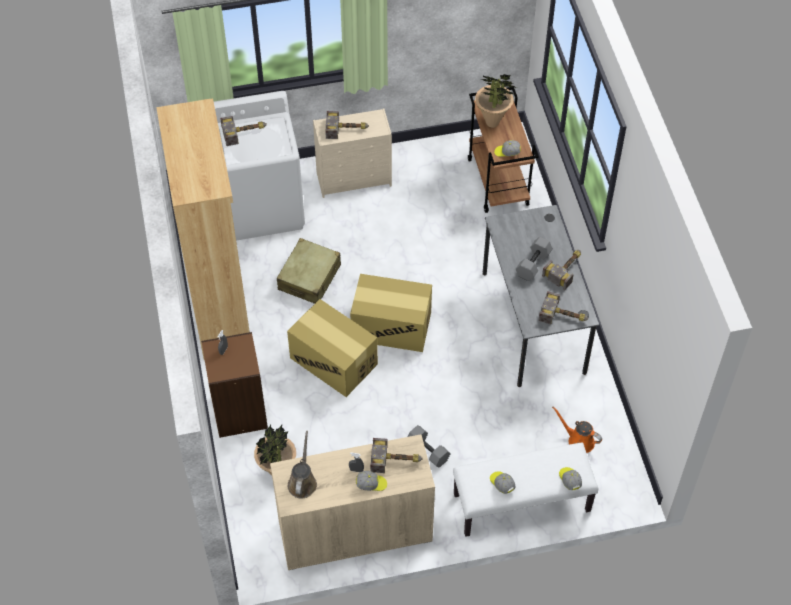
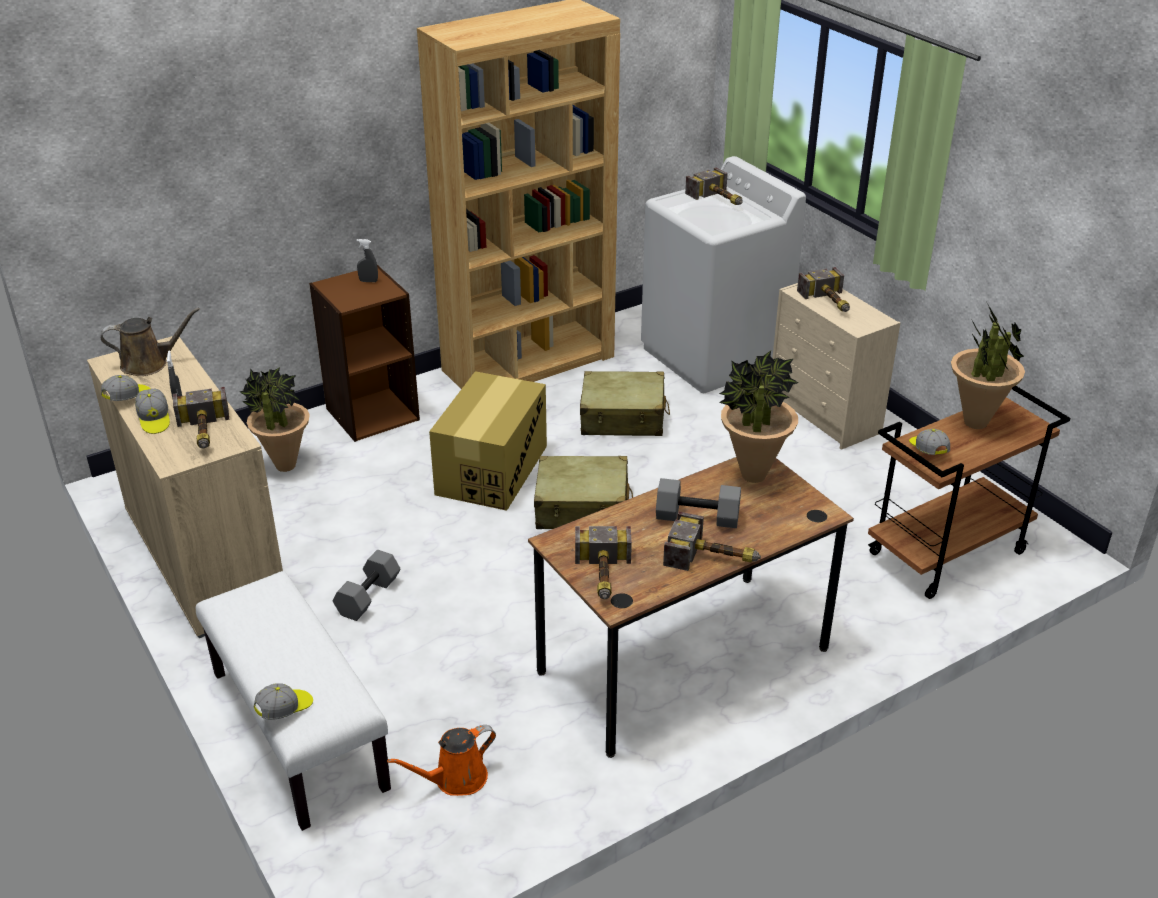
camera: 70 degrees right, 20 degrees down
cardboard box [350,274,432,352] -> beige suitcase [534,456,633,529]
grey desk [483,205,599,387] -> brown desk [528,457,854,758]
cap [490,471,516,494] -> cap moved to [101,375,151,401]
orange watering can [552,406,602,453] -> orange watering can turned 135 degrees counterclockwise [387,725,496,796]
none -> potted plant [719,351,798,483]

